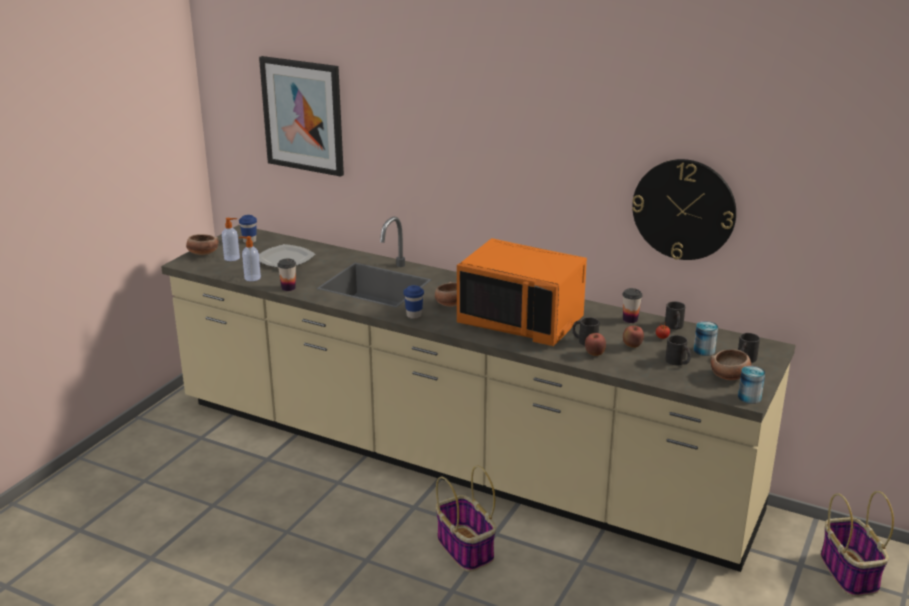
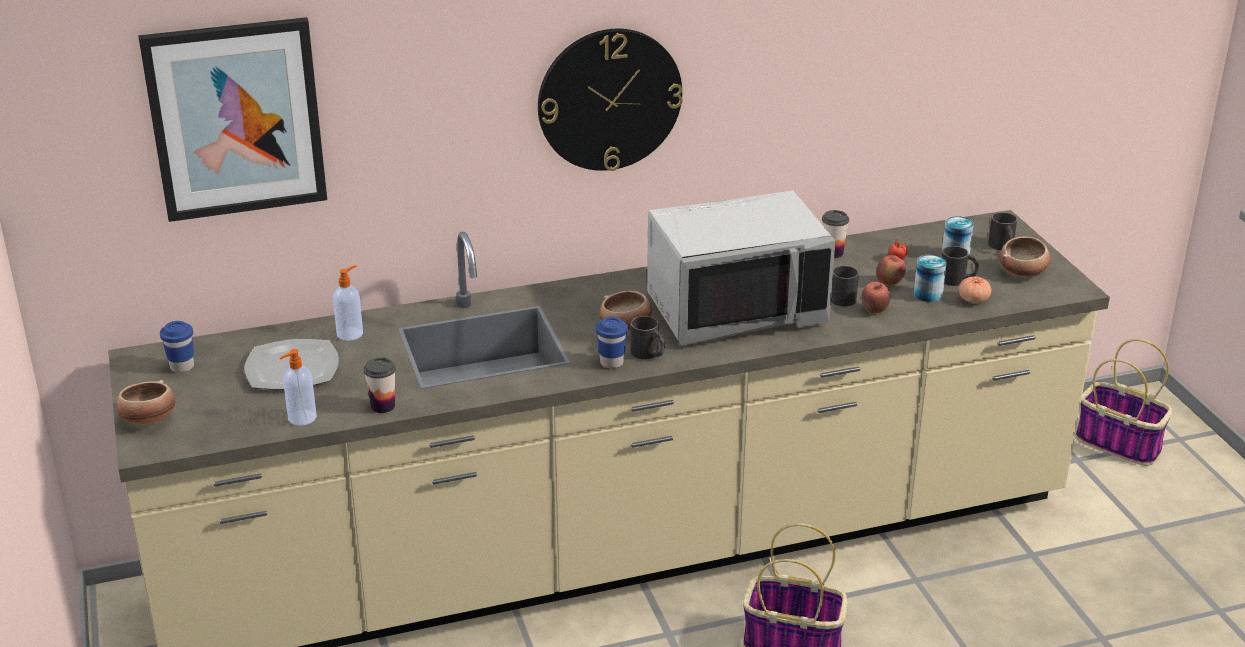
camera: 45 degrees left, 5 degrees up
soap dispenser [222,218,240,261] -> soap dispenser moved to [333,265,363,341]
orange microwave [457,238,587,346] -> grey microwave [647,190,835,346]
wall clock [632,159,736,260] -> wall clock moved to [538,29,683,171]
black mug [665,301,685,330] -> black mug moved to [631,316,665,359]
can [738,366,765,404] -> can moved to [914,255,947,302]
none -> tomato [959,277,991,303]

